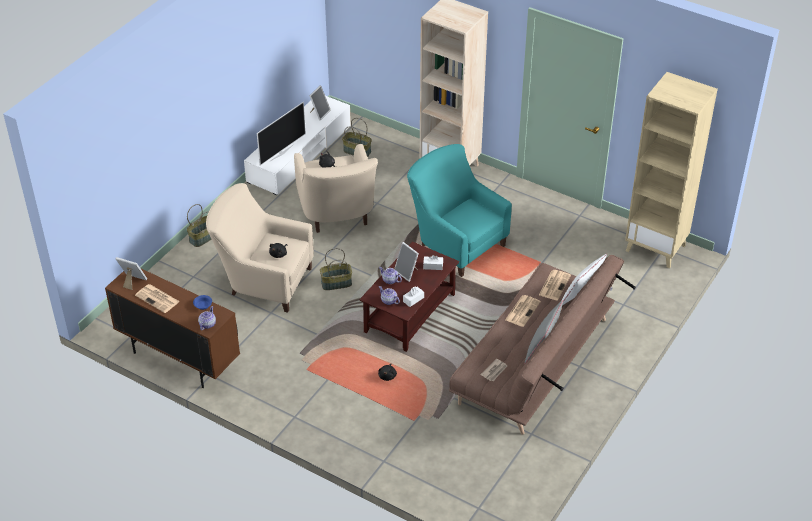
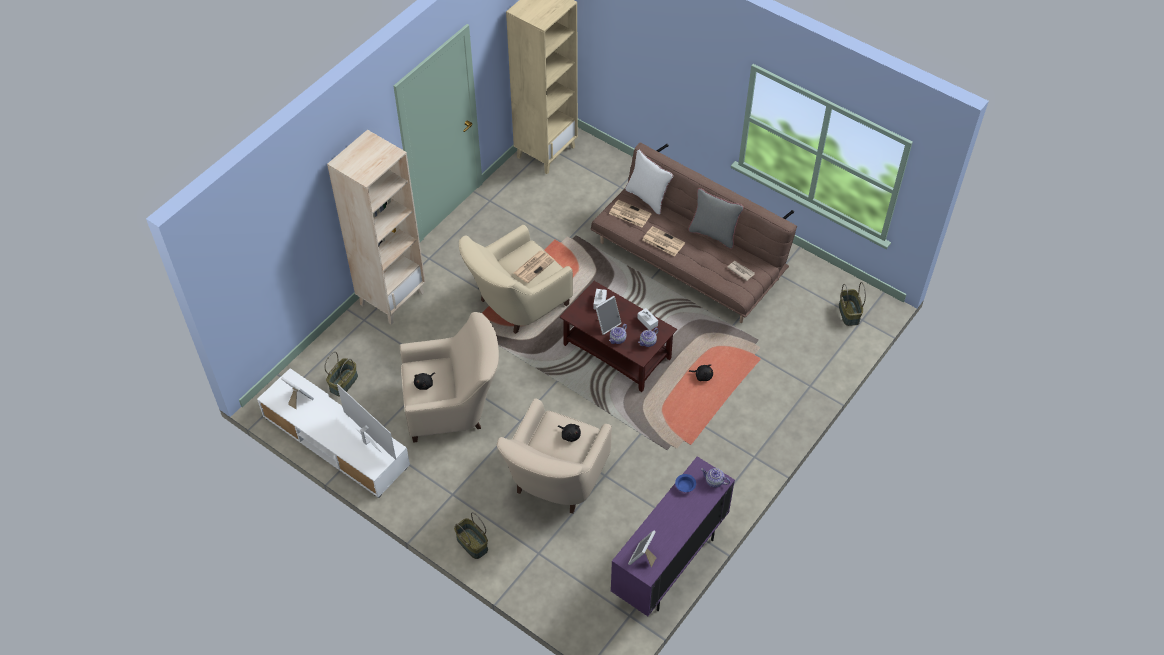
camera: 85 degrees left, 10 degrees up
brown cabinet [105,269,240,388] -> purple cabinet [611,456,735,616]
newspaper [135,284,180,313] -> newspaper moved to [514,251,555,283]
basket [320,248,352,290] -> basket moved to [839,282,866,326]
turquoise armchair [407,144,512,277] -> beige armchair [459,225,573,334]

